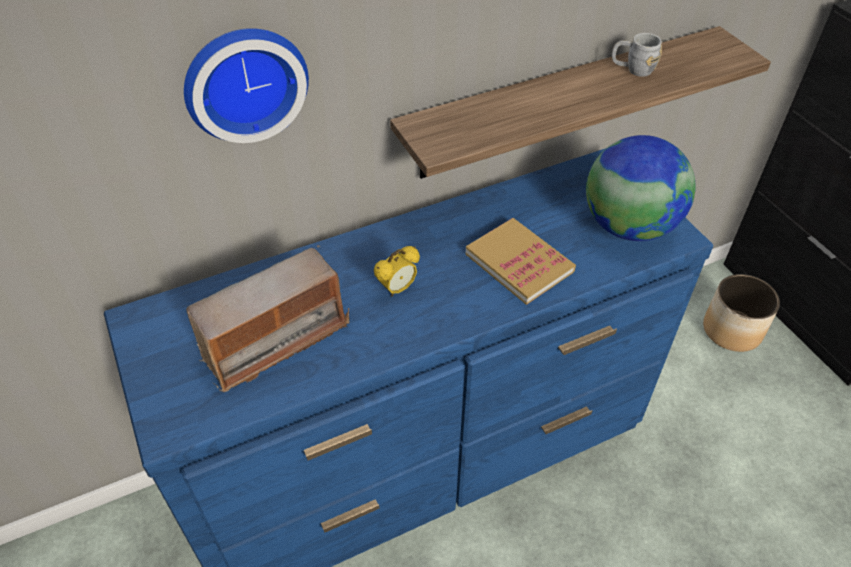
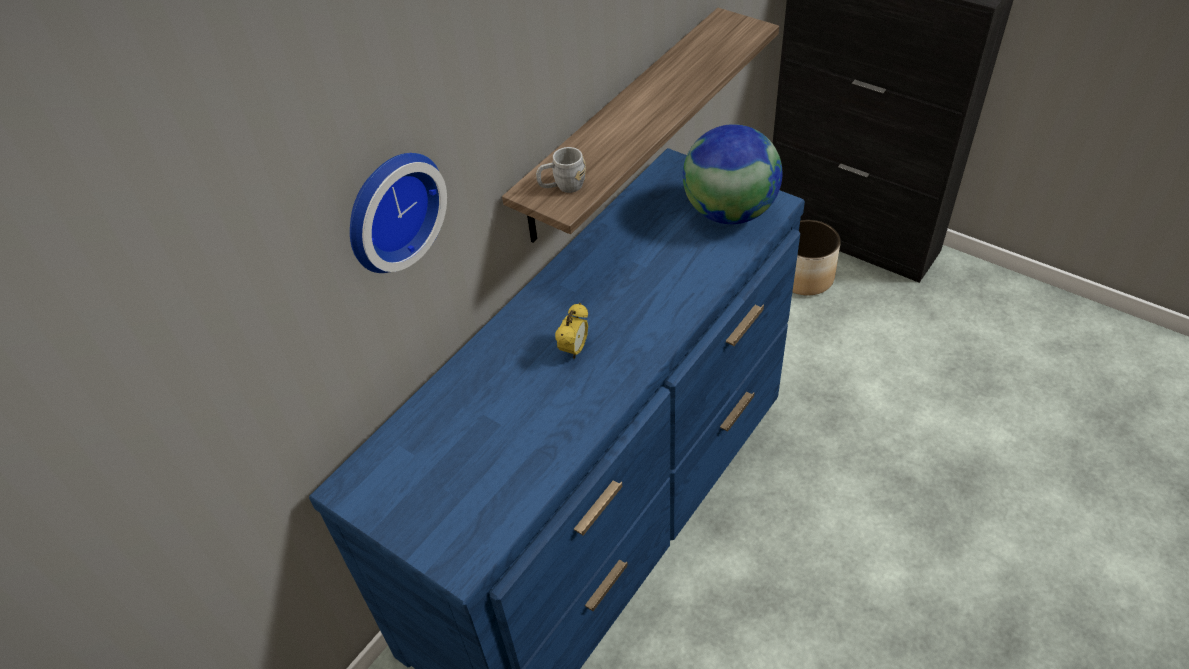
camera: 25 degrees left, 0 degrees up
radio [186,245,350,392] -> none
book [465,218,576,305] -> none
grey mug [612,33,662,77] -> grey mug moved to [536,147,586,193]

